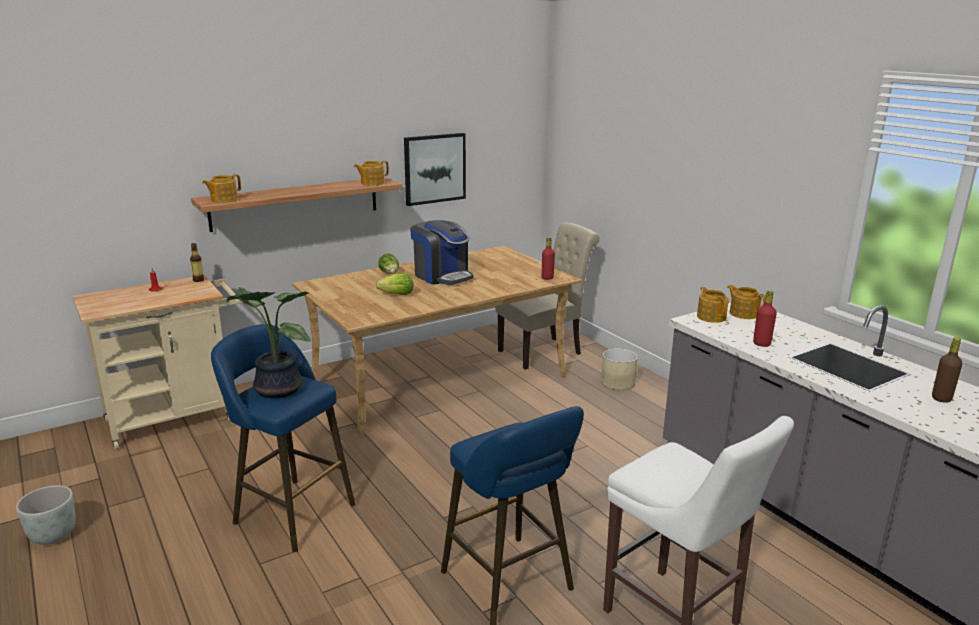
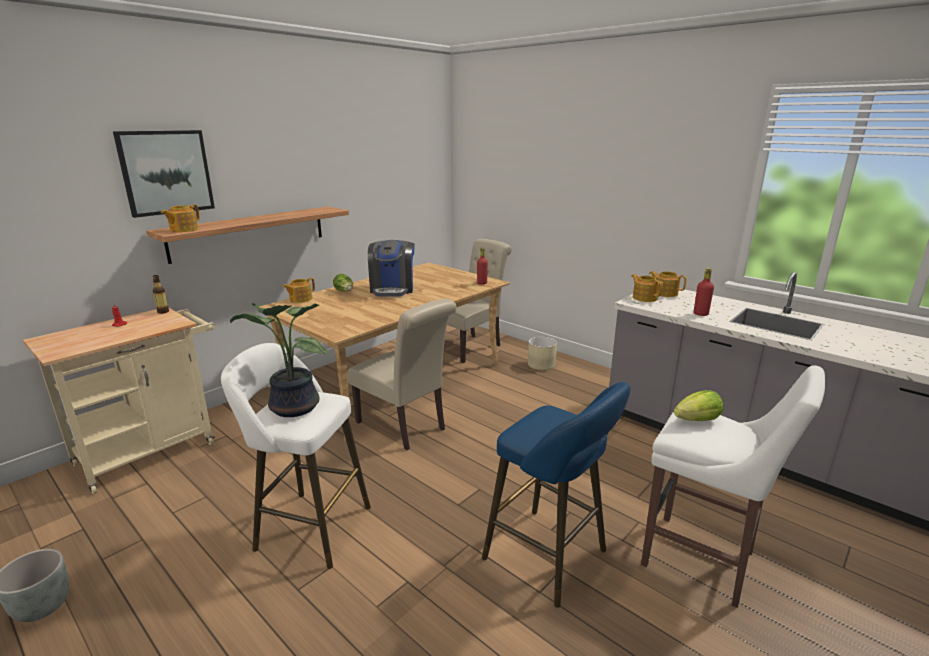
camera: 15 degrees left, 0 degrees up
blue stool [211,324,355,552] -> white stool [221,343,371,569]
teapot [354,161,389,185] -> teapot moved to [283,278,315,303]
lettuce [376,273,413,295] -> lettuce moved to [674,390,723,421]
picture [404,133,466,206] -> picture moved to [113,130,215,218]
coffee machine [410,220,473,285] -> coffee machine turned 60 degrees clockwise [368,240,415,296]
brown bottle [932,337,962,403] -> none
none -> beige chair [347,299,456,450]

